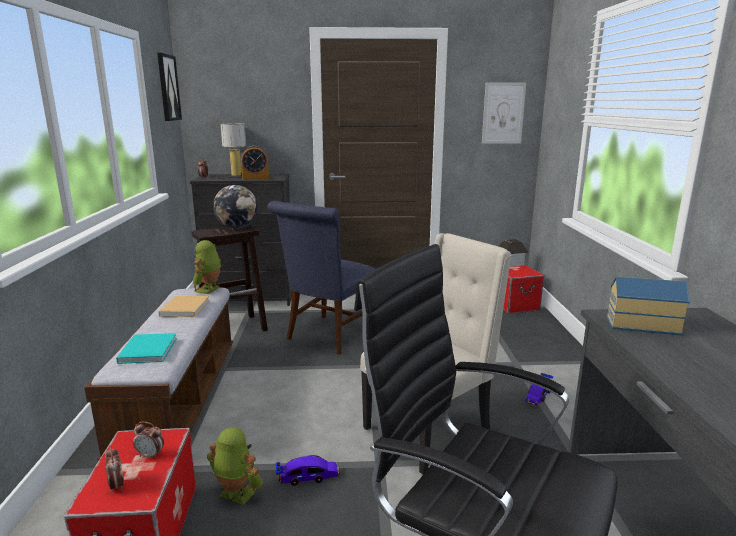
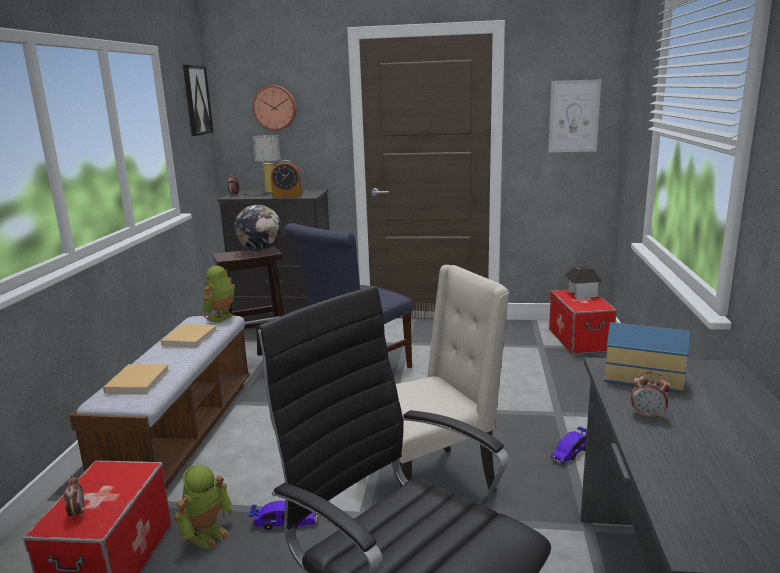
camera: 10 degrees right, 0 degrees up
turquoise book [116,333,177,364] -> beige book [103,364,170,394]
alarm clock [133,422,164,459] -> alarm clock moved to [631,372,671,420]
toy robot [207,427,263,505] -> toy robot turned 90 degrees clockwise [174,465,232,549]
none -> wall clock [253,85,296,131]

